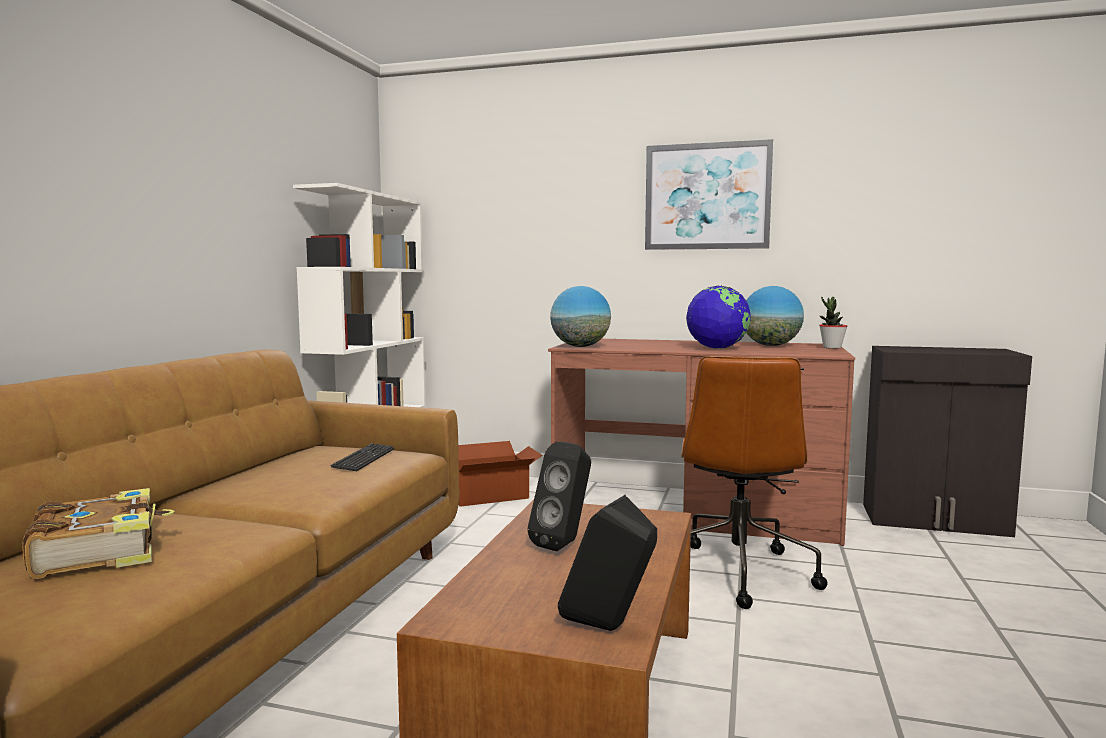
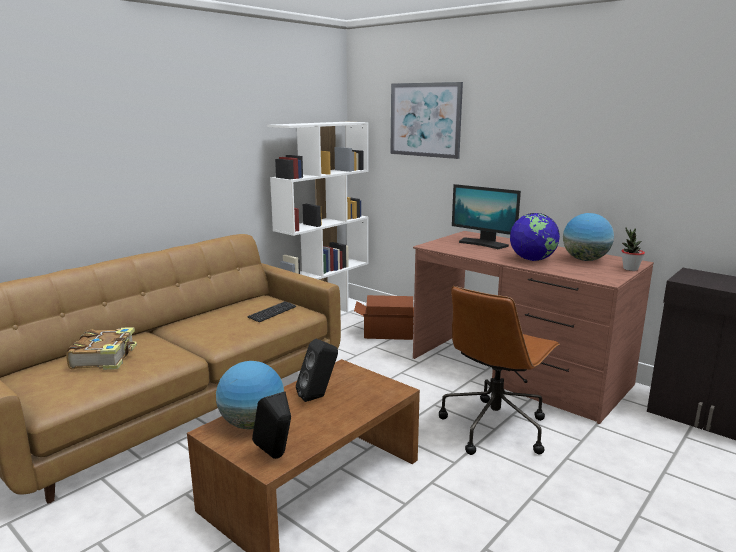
camera: 25 degrees right, 10 degrees up
globe [550,286,611,347] -> globe moved to [216,361,284,429]
picture [645,139,773,250] -> picture moved to [390,82,463,159]
none -> monitor [452,184,521,249]

